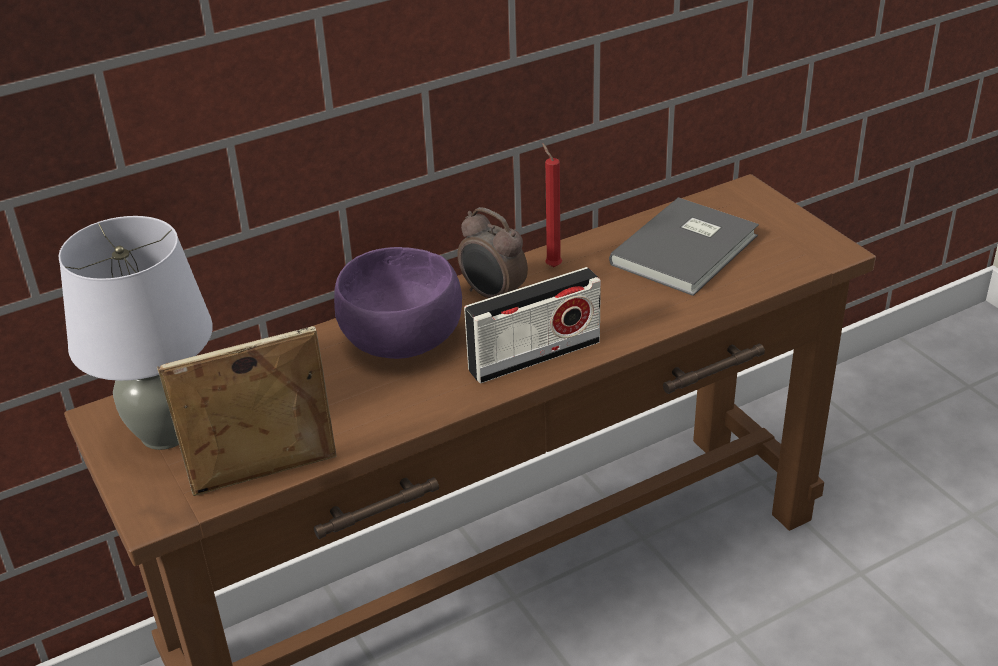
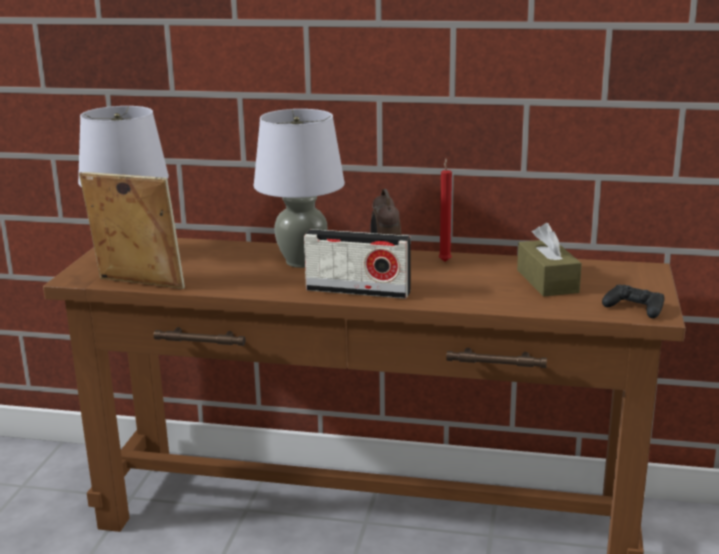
camera: 40 degrees right, 15 degrees down
purple bowl [334,247,462,359] -> grey table lamp [253,109,345,268]
grey book [609,197,759,296] -> brown tissue box [517,223,582,297]
none -> black game controller [602,284,664,318]

